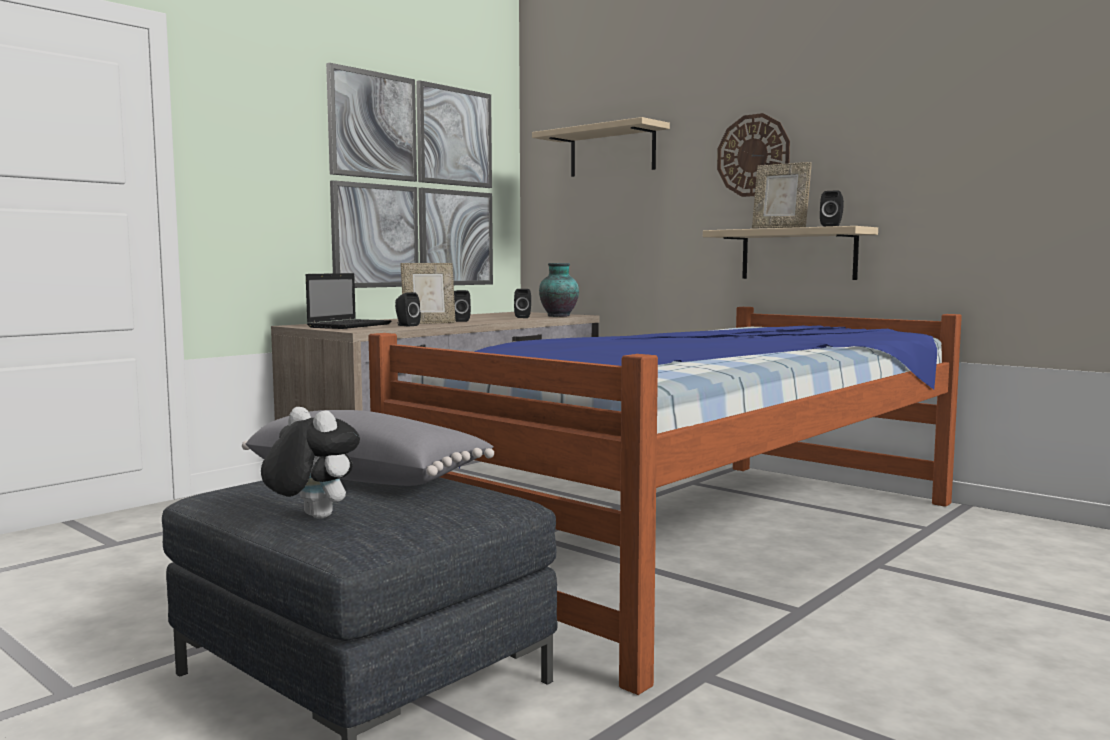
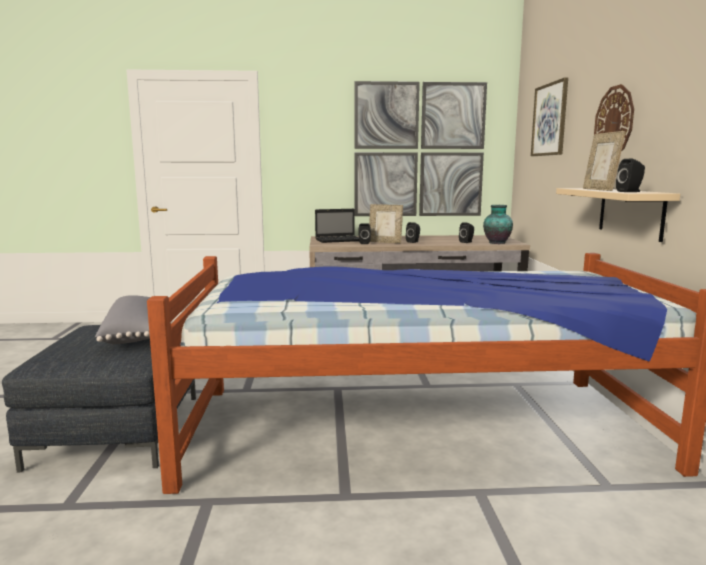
camera: 45 degrees right, 5 degrees up
plush toy [261,407,360,519] -> none
beige shelf [532,117,670,177] -> picture [531,78,568,156]

